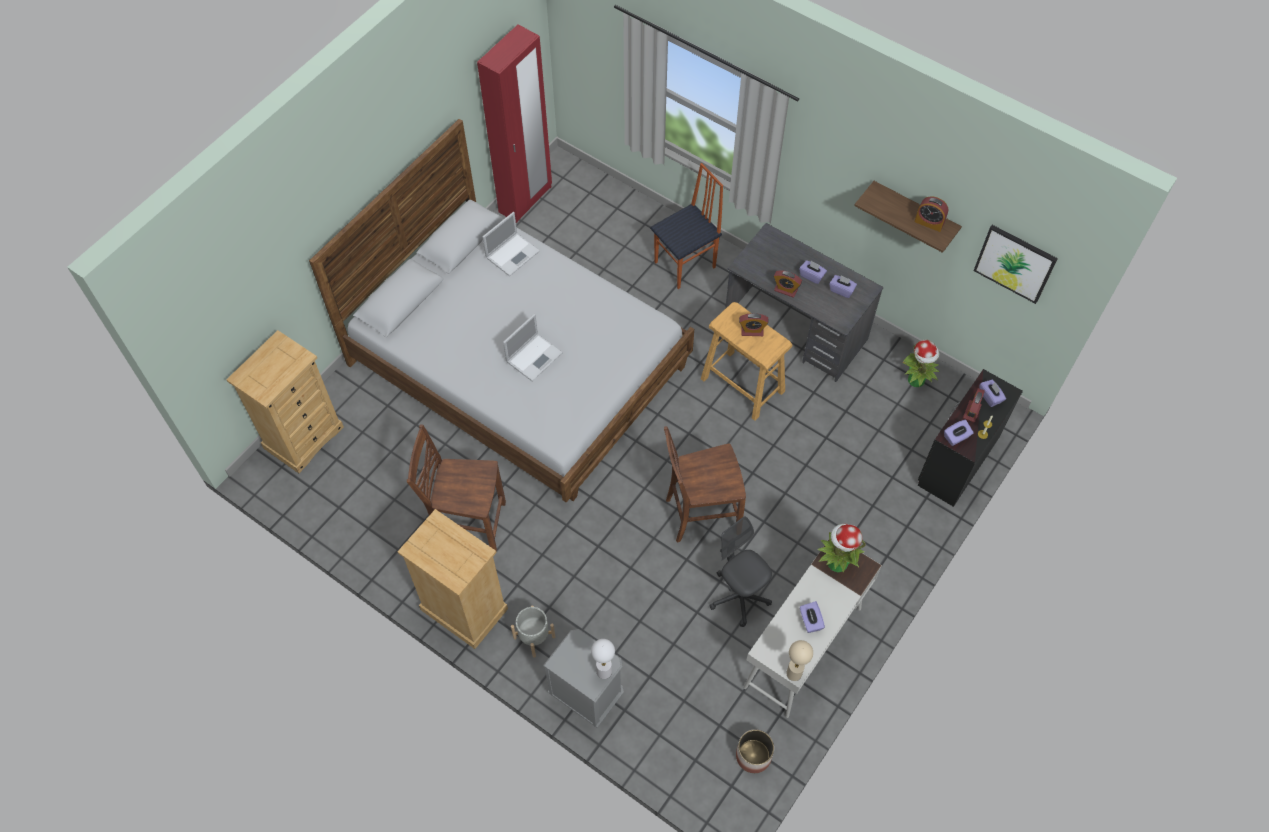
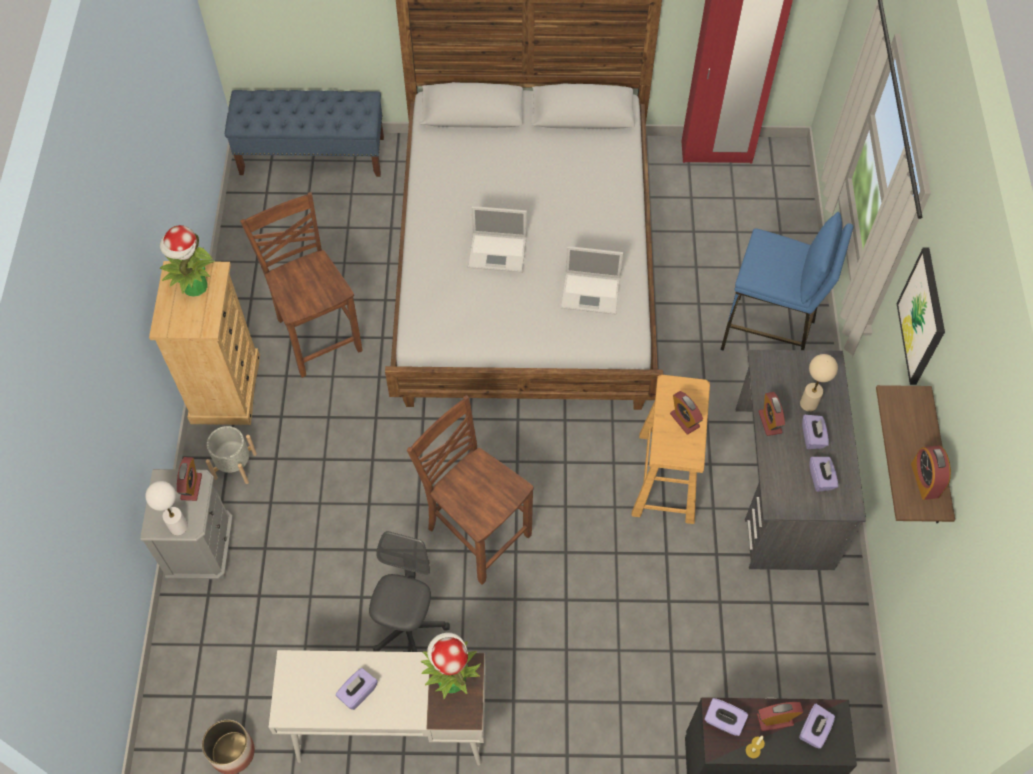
camera: 55 degrees right, 0 degrees up
beige dresser [226,330,344,473] -> blue bench [225,90,384,177]
laptop [482,212,540,276] -> laptop moved to [561,246,623,315]
chair [650,163,723,289] -> blue stool [721,212,853,351]
beige table lamp [786,640,813,681] -> beige table lamp moved to [800,354,838,412]
potted plant [902,340,940,387] -> potted plant moved to [160,225,215,297]
picture [973,225,1058,304] -> picture moved to [896,247,945,385]
none -> alarm clock [177,457,202,501]

